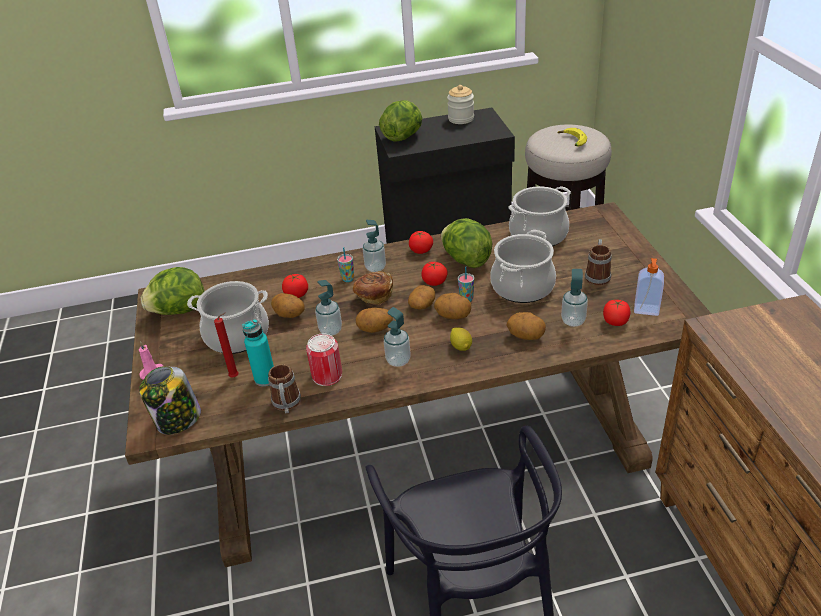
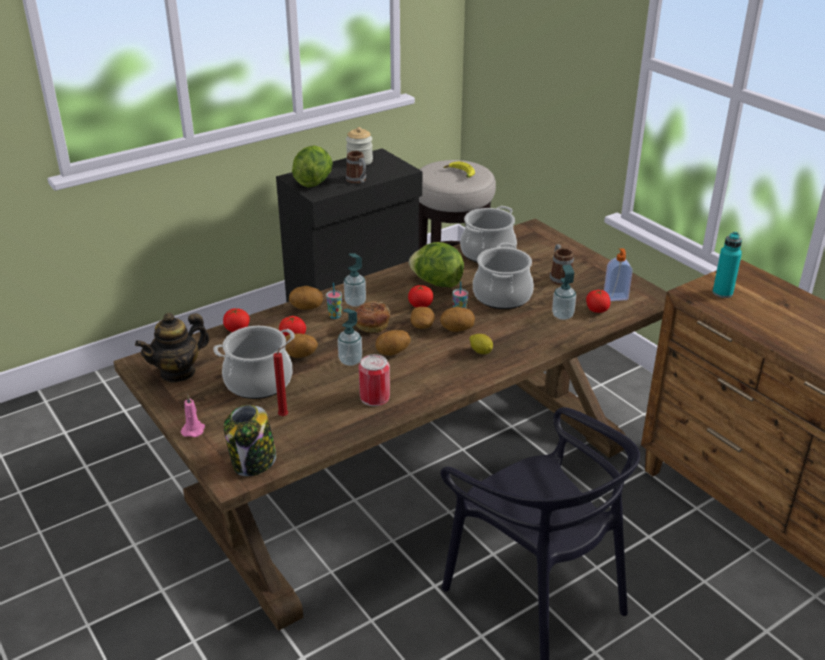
camera: 25 degrees left, 5 degrees down
lettuce [141,267,204,315] -> teapot [135,313,210,383]
turquoise bottle [242,319,274,386] -> turquoise bottle moved to [713,232,742,298]
mug [268,364,301,414] -> mug moved to [346,151,366,183]
soap dispenser [384,307,411,367] -> none
tomato [409,231,433,254] -> tomato moved to [223,308,250,332]
potato [506,312,546,340] -> potato moved to [289,286,323,310]

